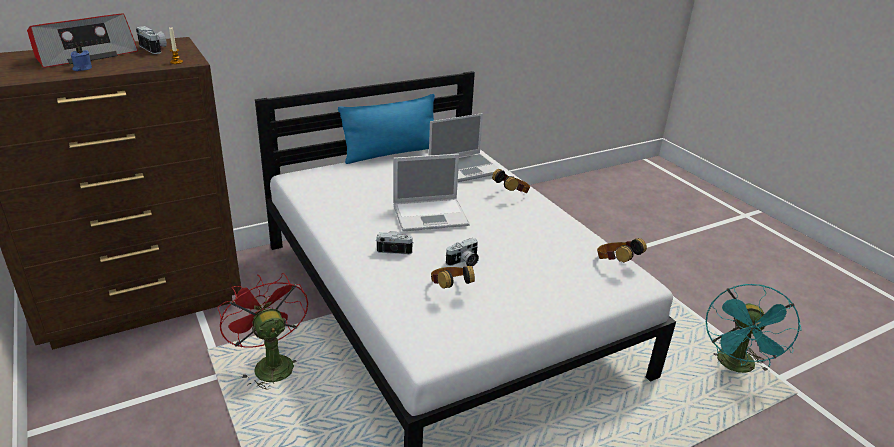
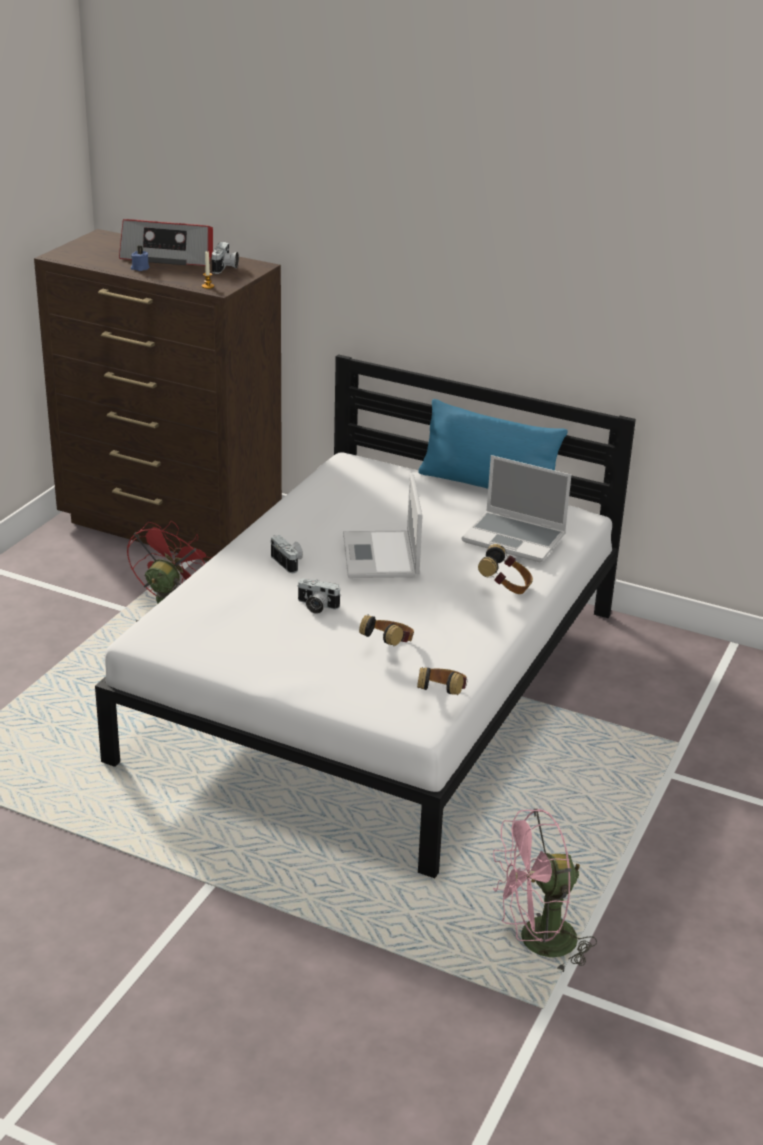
camera: 55 degrees right, 0 degrees up
laptop [393,154,470,232] -> laptop turned 45 degrees clockwise [343,473,422,578]
headphones [431,265,475,289] -> headphones moved to [359,615,414,646]
turquoise fan [706,284,801,373] -> pink fan [493,809,597,973]

